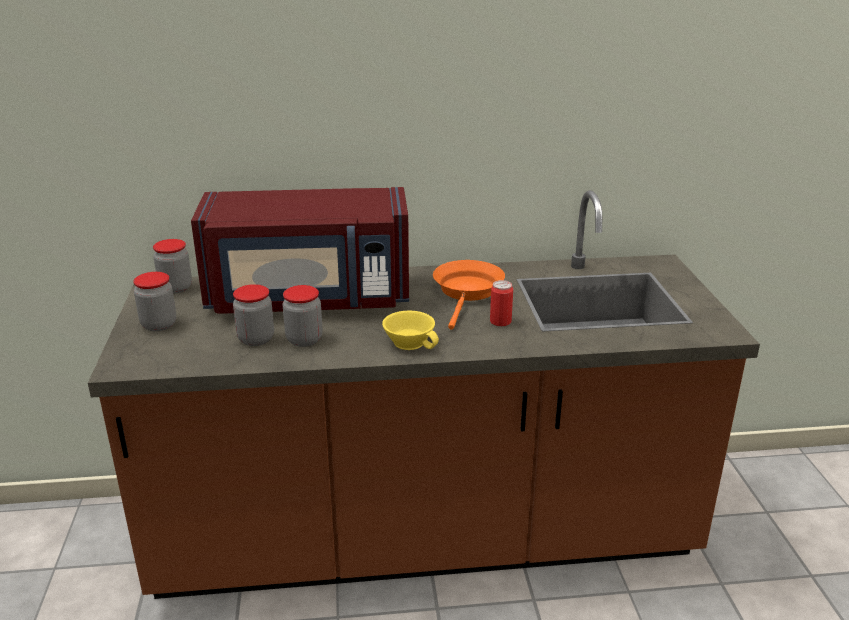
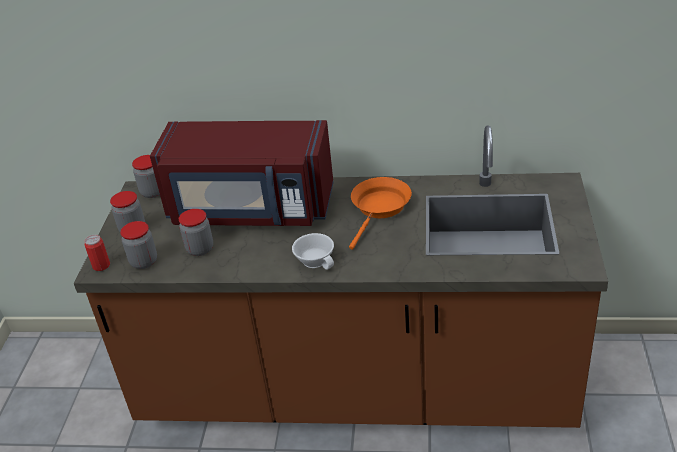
camera: 15 degrees right, 10 degrees up
jar [283,285,323,347] -> jar moved to [120,221,157,269]
yellow cup [382,311,439,350] -> white cup [292,233,334,270]
can [490,280,513,326] -> can moved to [85,235,110,271]

